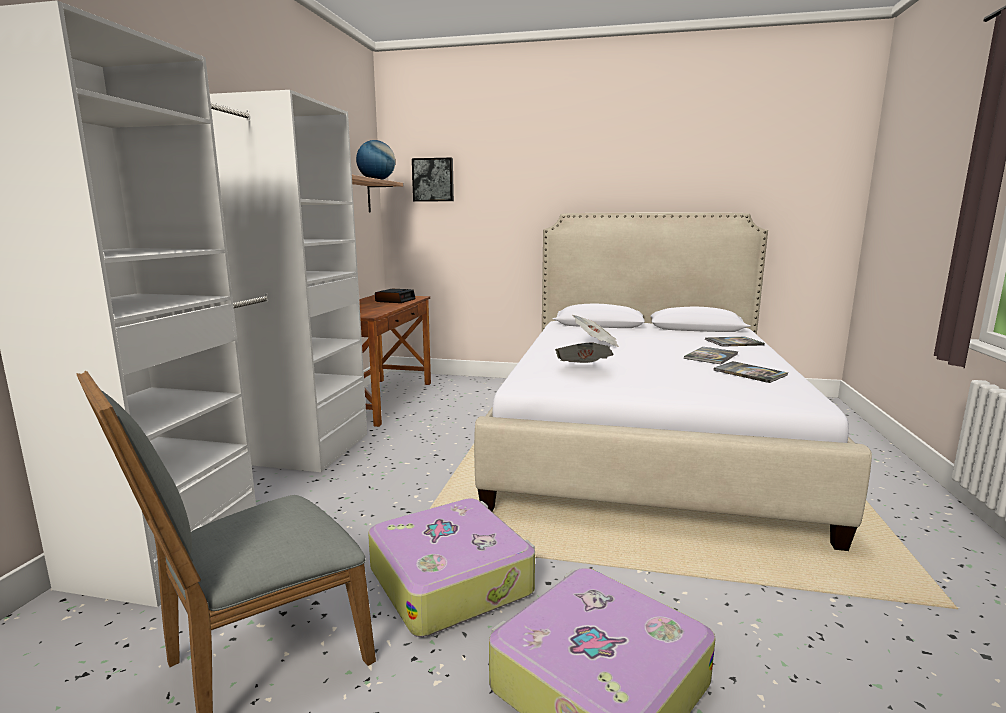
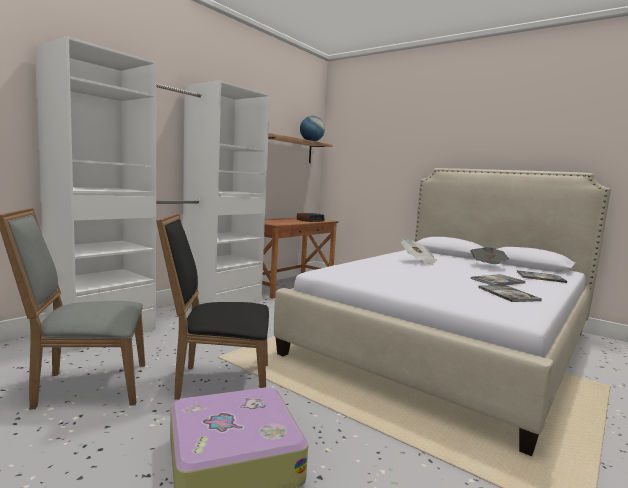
camera: 25 degrees right, 5 degrees down
suitcase [368,498,535,637] -> black chair [156,213,269,399]
picture [412,158,454,202] -> none
newspaper [555,342,613,363] -> newspaper moved to [470,247,509,264]

